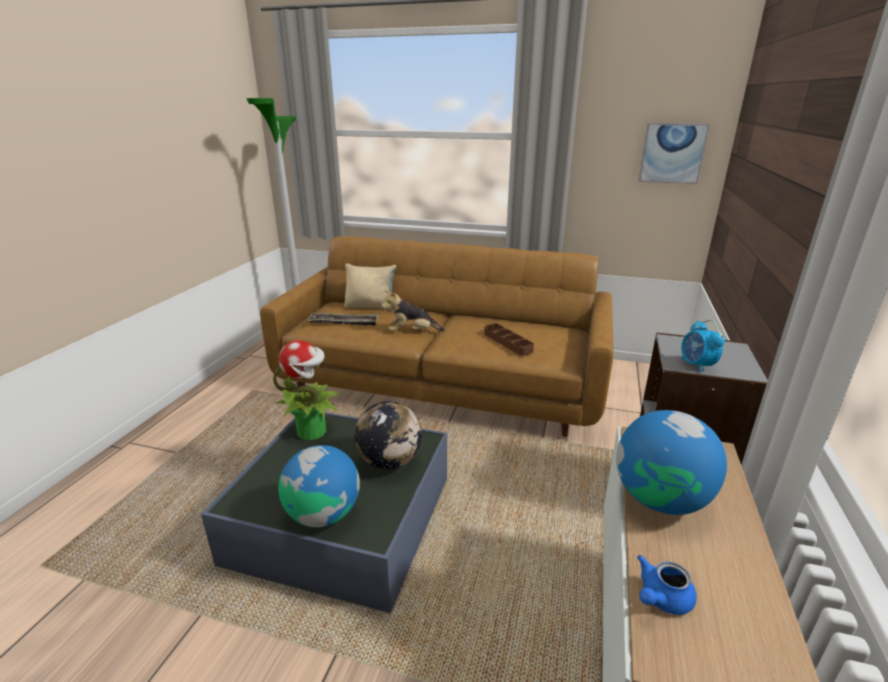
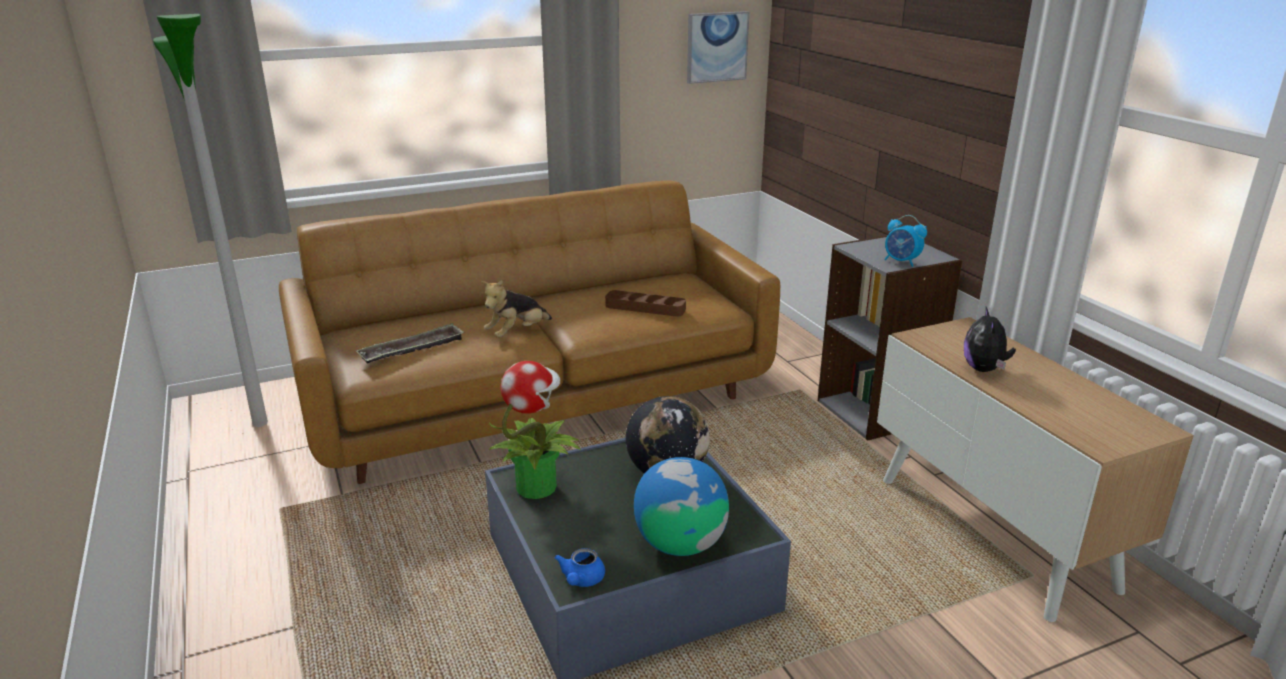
camera: 40 degrees left, 0 degrees up
beige pillow [344,263,396,311] -> none
globe [616,410,727,515] -> plush toy [964,307,1016,372]
blue teapot [637,555,697,615] -> blue teapot moved to [554,548,605,587]

